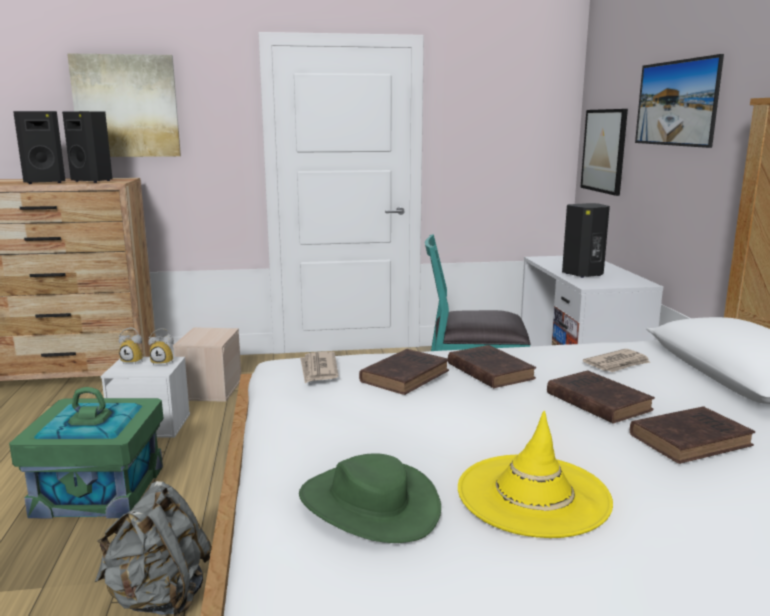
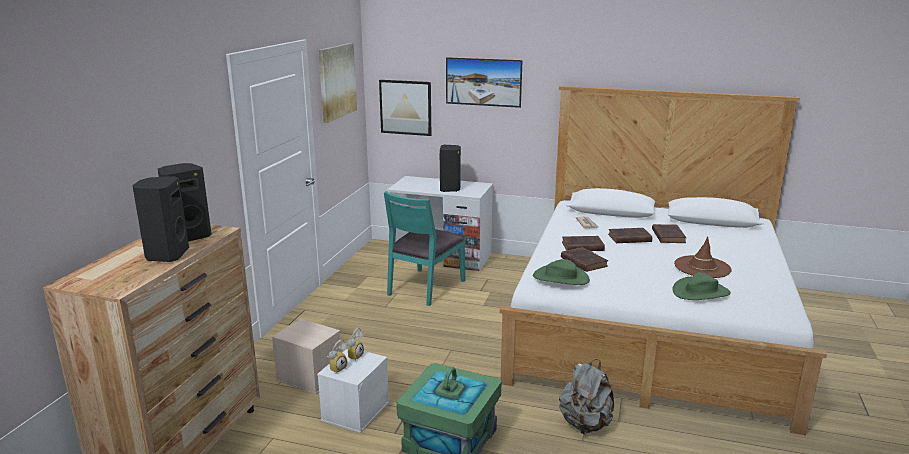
camera: 65 degrees left, 5 degrees up
picture [67,53,181,157] -> picture moved to [319,43,357,123]
newspaper [300,352,339,383] -> green hat [533,259,590,285]
yellow hat [458,411,613,538] -> brown hat [674,236,732,278]

